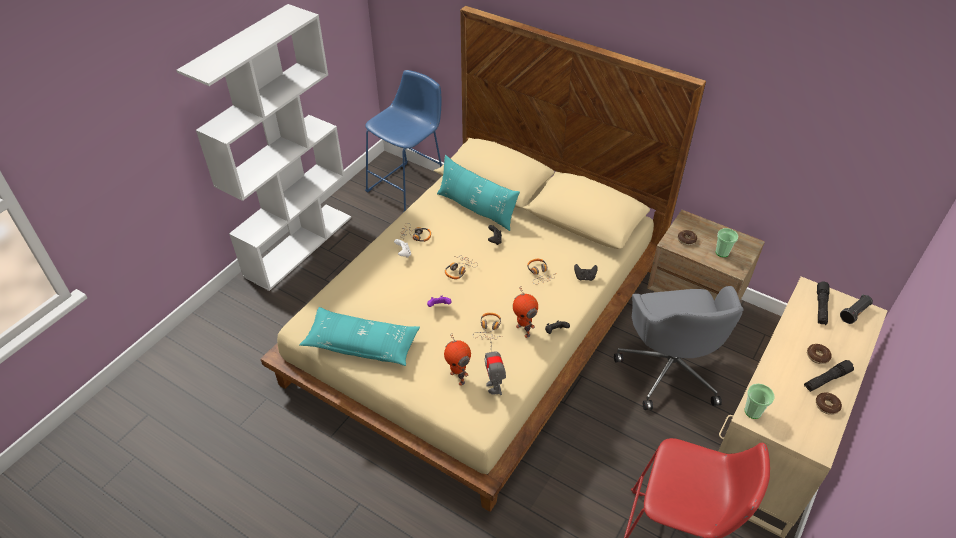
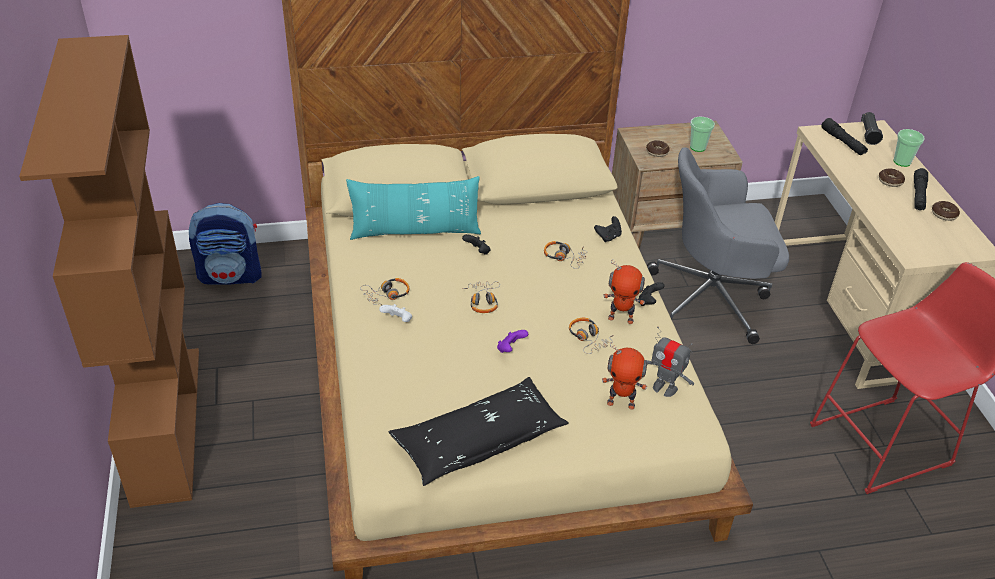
camera: 45 degrees left, 5 degrees down
white bookcase [176,4,351,291] -> brown bookcase [19,35,199,508]
turquoise pillow [299,307,420,366] -> black pillow [389,377,569,486]
blue stool [365,70,442,212] -> backpack [189,203,262,285]
grey office chair [614,286,744,410] -> grey office chair turned 135 degrees clockwise [647,147,789,344]
cup [745,384,775,419] -> cup moved to [894,129,925,167]

